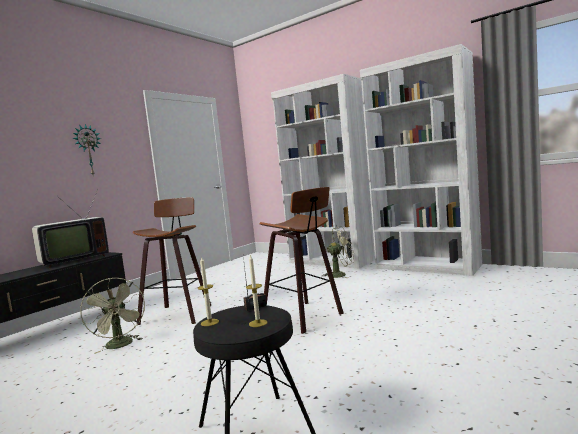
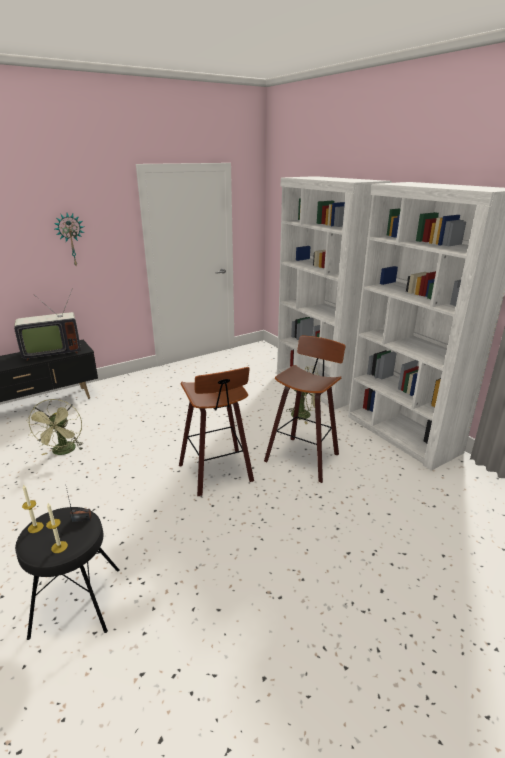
camera: 20 degrees right, 20 degrees up
stool [133,197,211,325] -> stool moved to [264,335,345,483]

